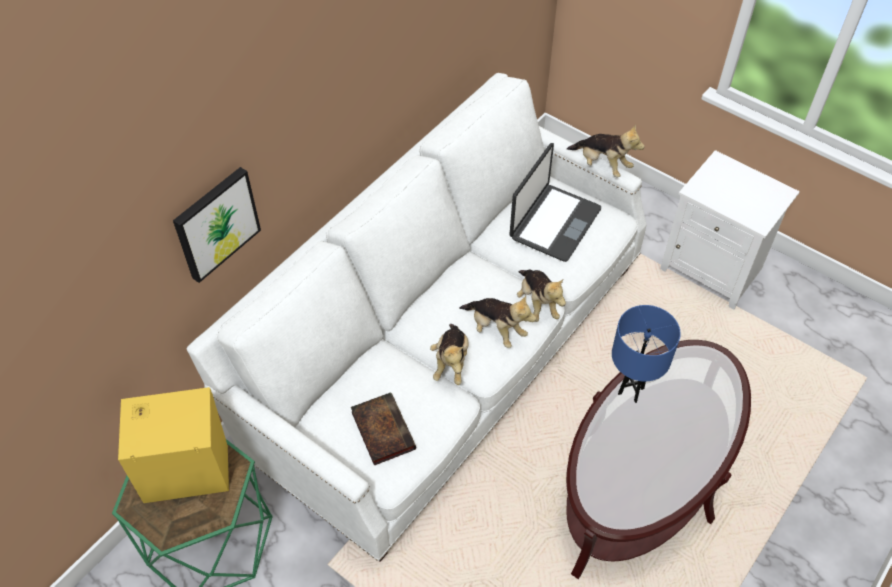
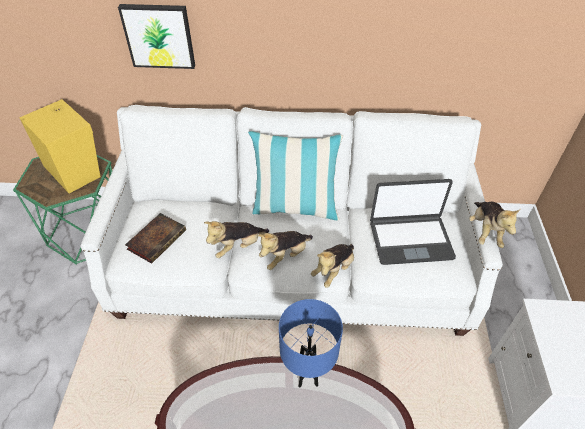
camera: 55 degrees right, 5 degrees down
plush toy [459,296,536,348] -> plush toy turned 45 degrees clockwise [258,231,313,270]
none -> pillow [248,131,343,220]

